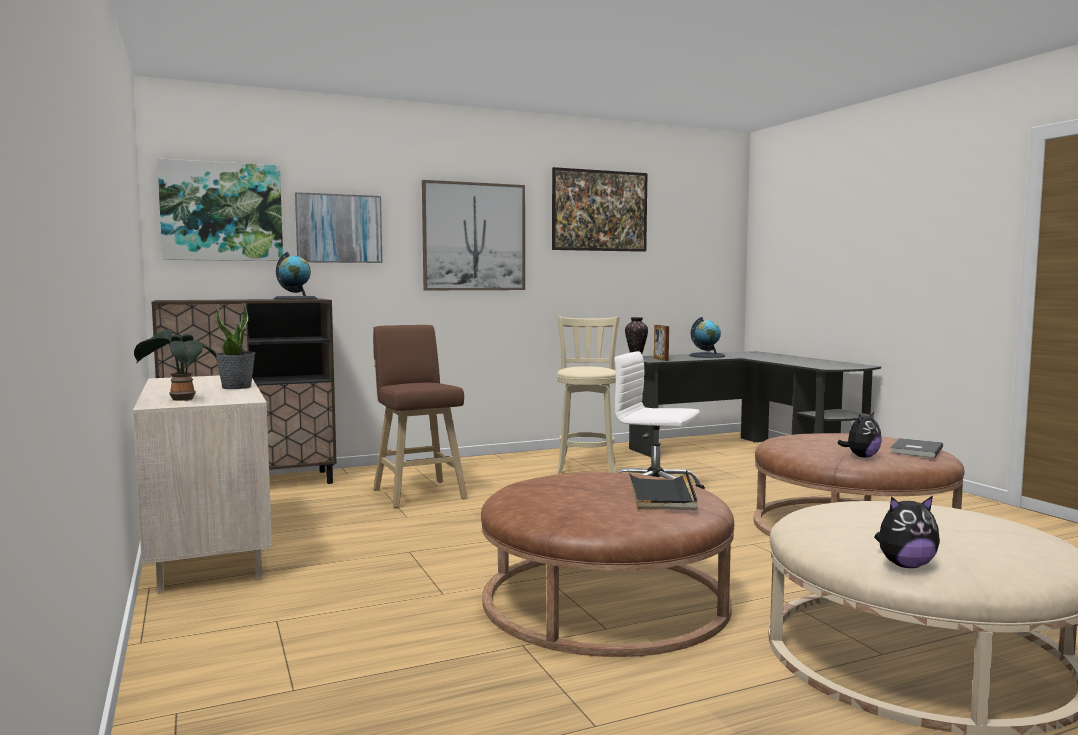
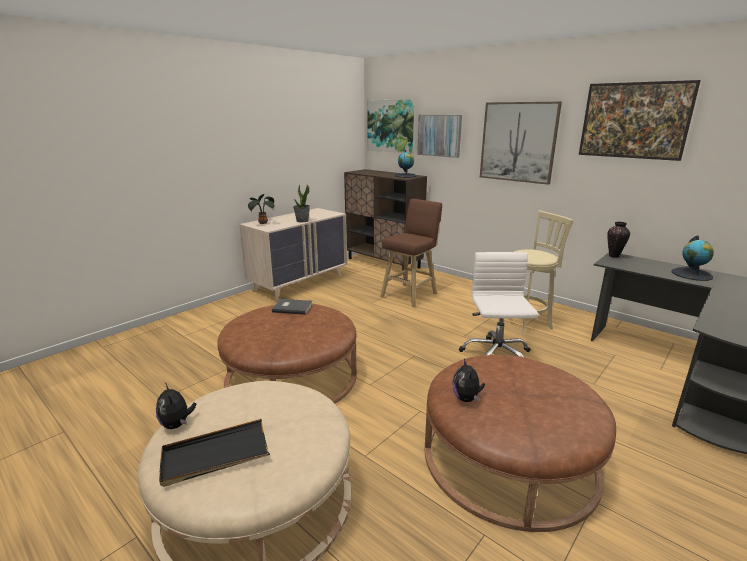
camera: 65 degrees right, 15 degrees up
black tray [627,469,698,510] -> black tray moved to [159,419,270,487]
picture frame [654,325,669,361] -> none
plush toy [838,412,882,457] -> plush toy turned 60 degrees clockwise [452,359,485,402]
grey book [890,438,943,458] -> grey book moved to [272,299,313,315]

